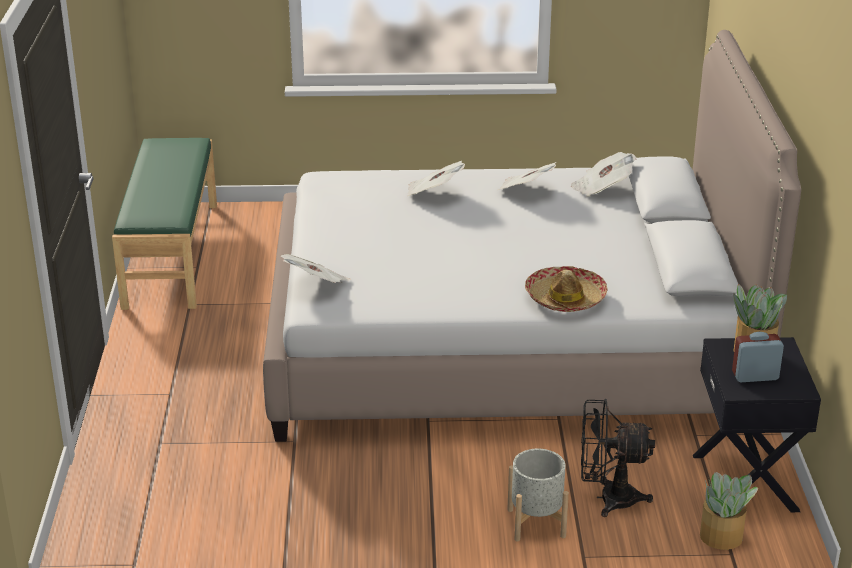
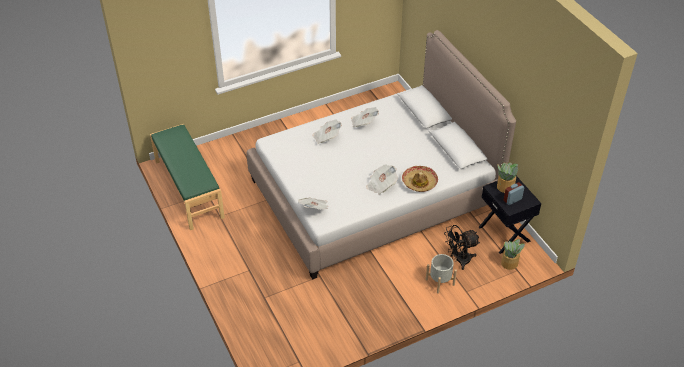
camera: 25 degrees left, 15 degrees up
newspaper [571,152,636,197] -> newspaper moved to [366,164,398,195]

